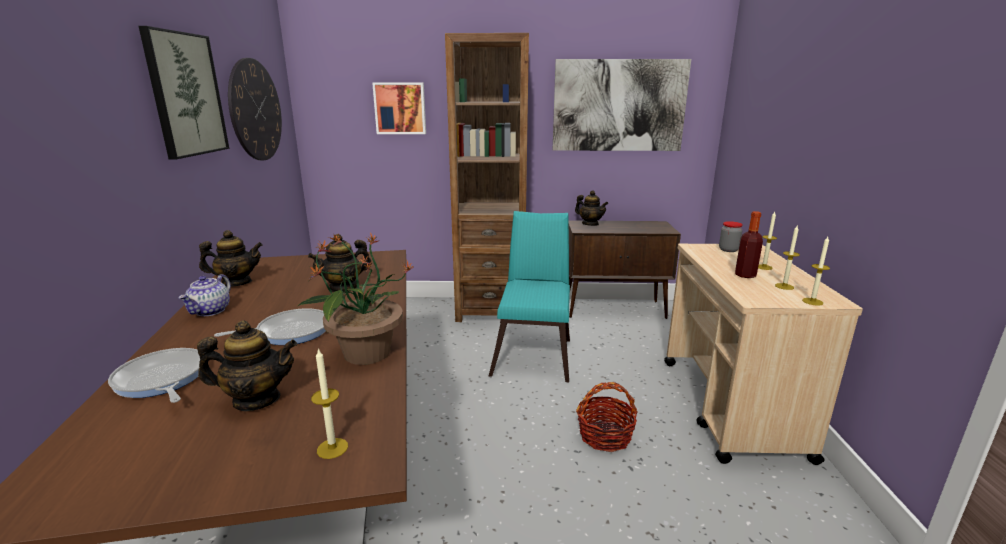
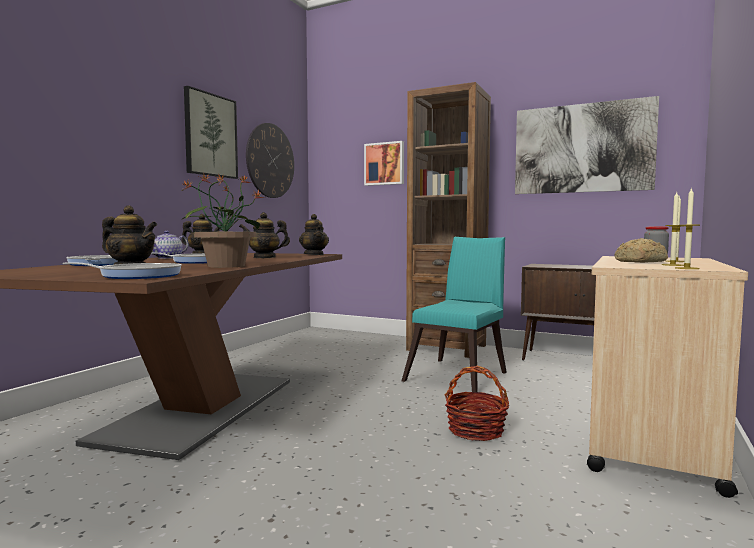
camera: 25 degrees right, 15 degrees down
candle [311,348,348,459] -> frying pan [62,263,182,279]
teapot [575,191,608,226] -> teapot moved to [299,214,329,255]
bottle [735,211,763,278] -> bread [614,238,668,263]

